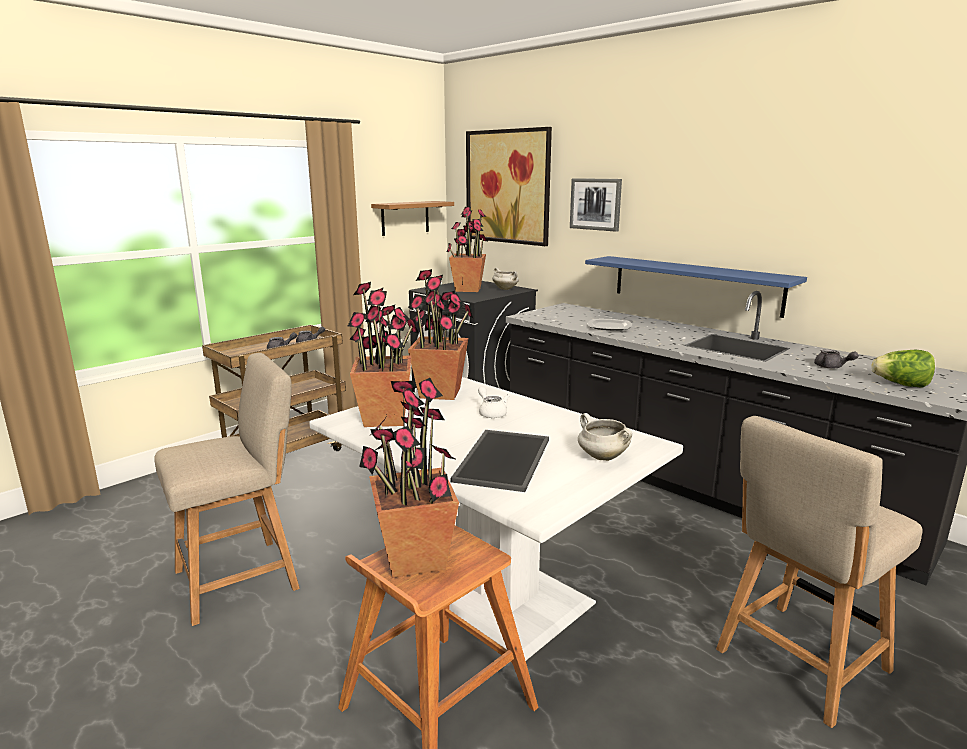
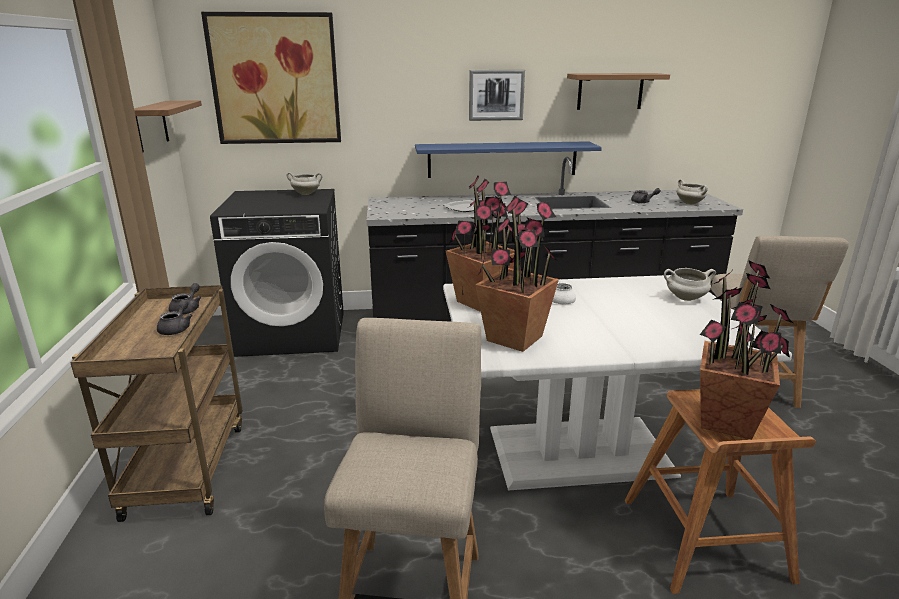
camera: 50 degrees left, 5 degrees up
potted plant [447,207,487,292] -> none
tray [451,430,549,492] -> none
picture [570,178,622,232] -> picture moved to [469,70,525,121]
lettuce [871,350,935,388] -> white cooking pot [676,179,708,204]
none -> shelf [567,73,670,110]

